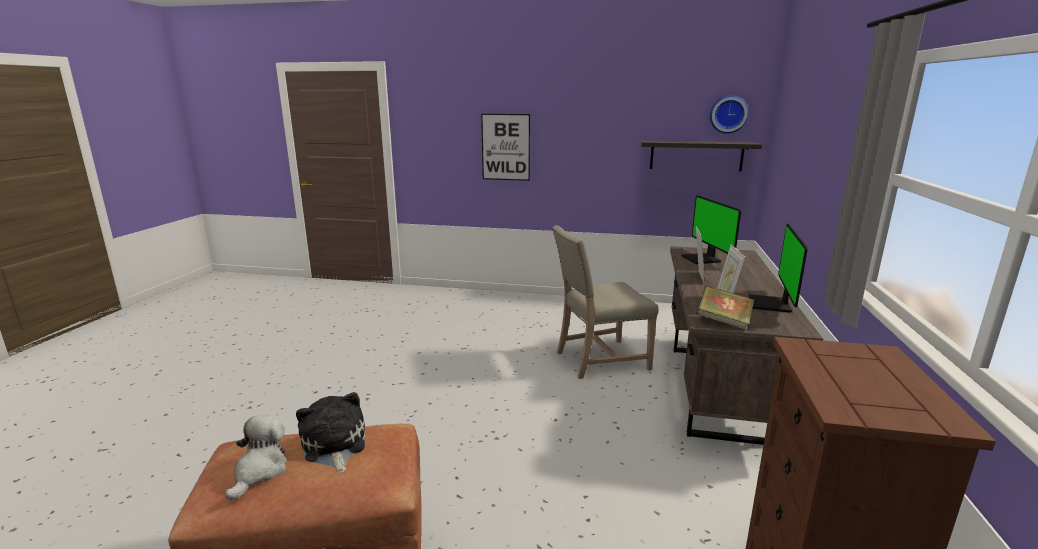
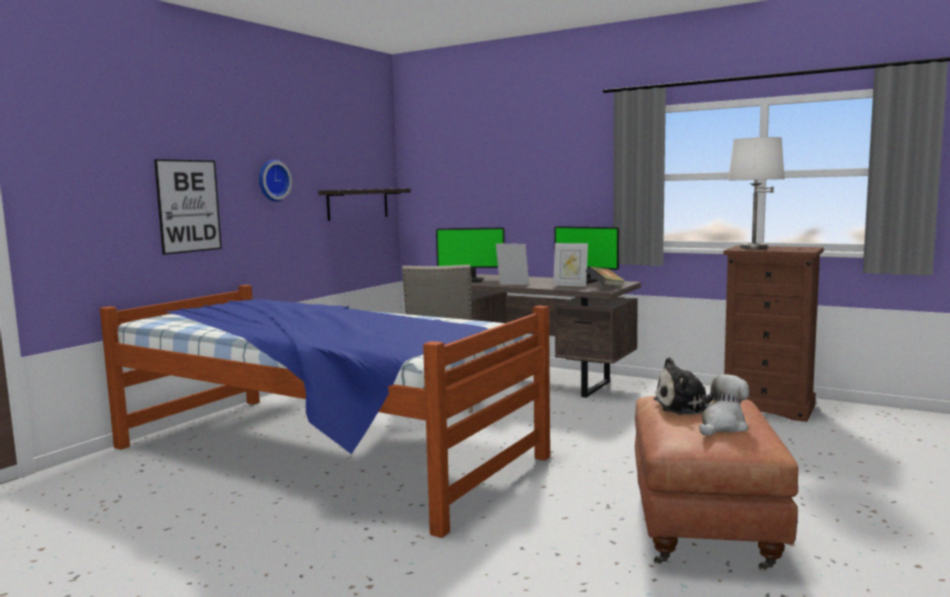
camera: 70 degrees left, 10 degrees down
plush toy [225,415,287,500] -> plush toy turned 105 degrees clockwise [699,374,749,436]
wall clock [710,95,749,134] -> wall clock moved to [259,159,292,202]
none -> bed [100,285,550,538]
none -> white table lamp [728,137,785,249]

